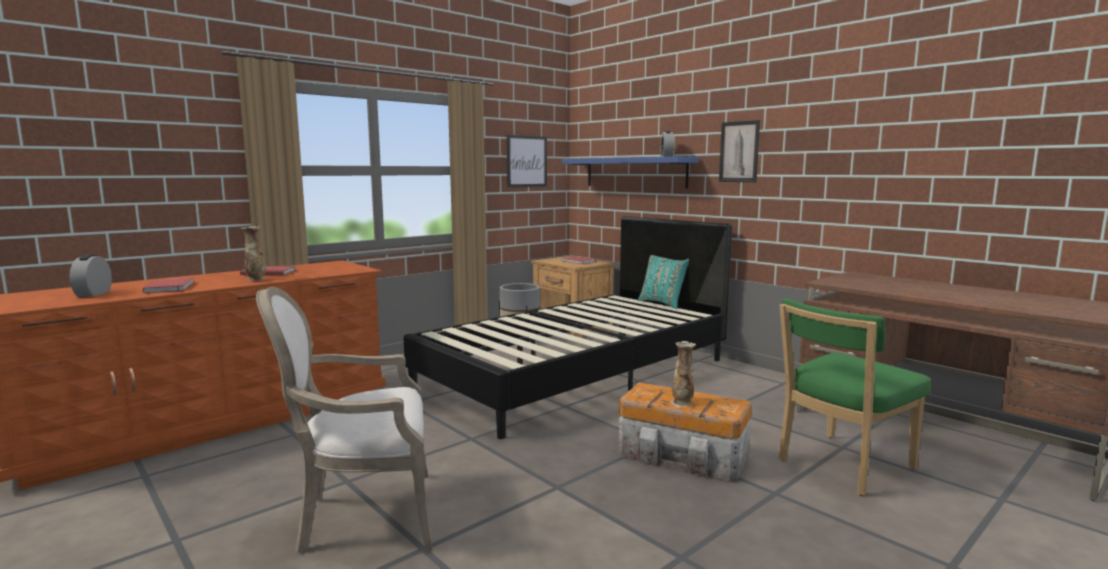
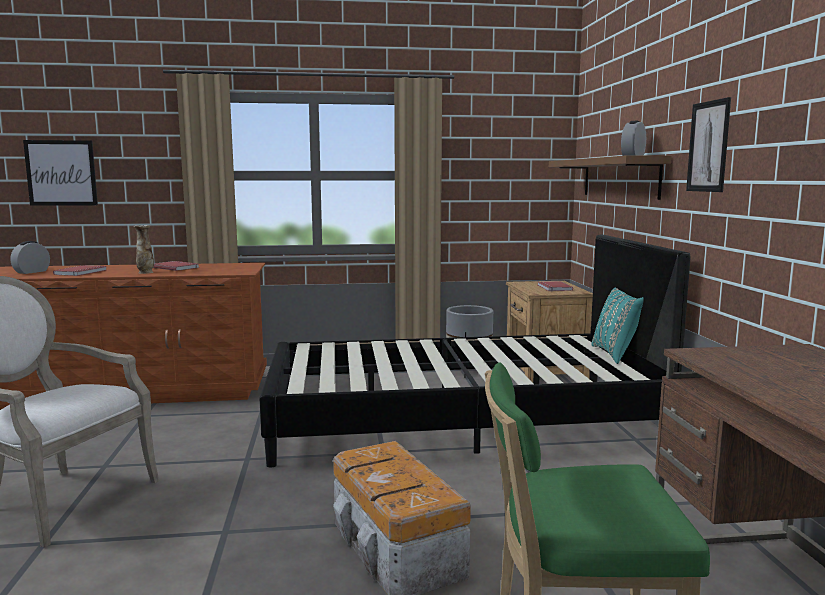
camera: 35 degrees right, 0 degrees up
picture [507,135,547,187] -> picture moved to [23,140,98,206]
blue shelf [562,157,699,188] -> brown shelf [549,155,672,200]
vase [672,341,696,406] -> none

